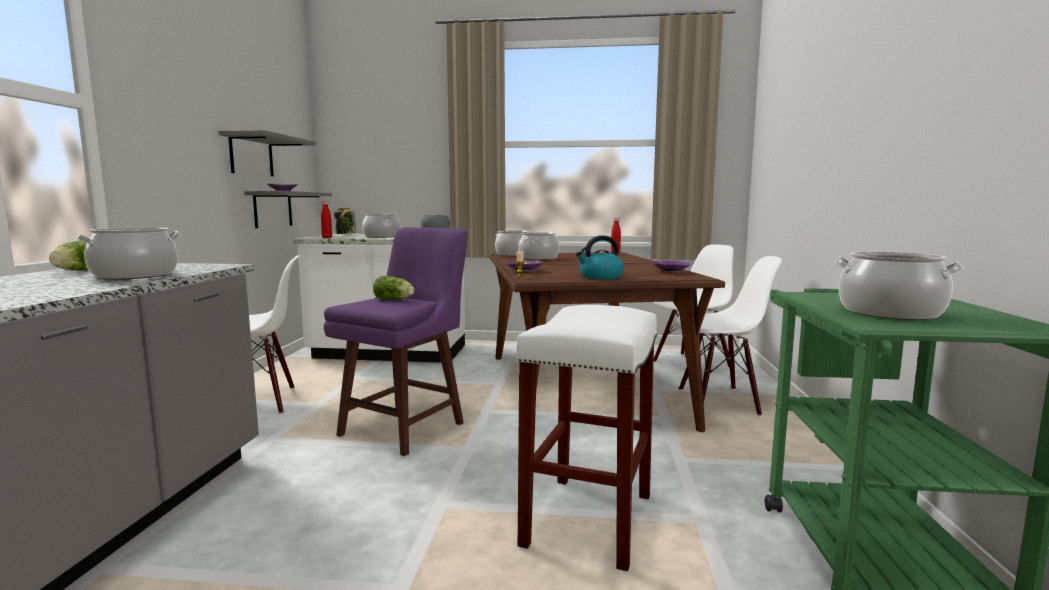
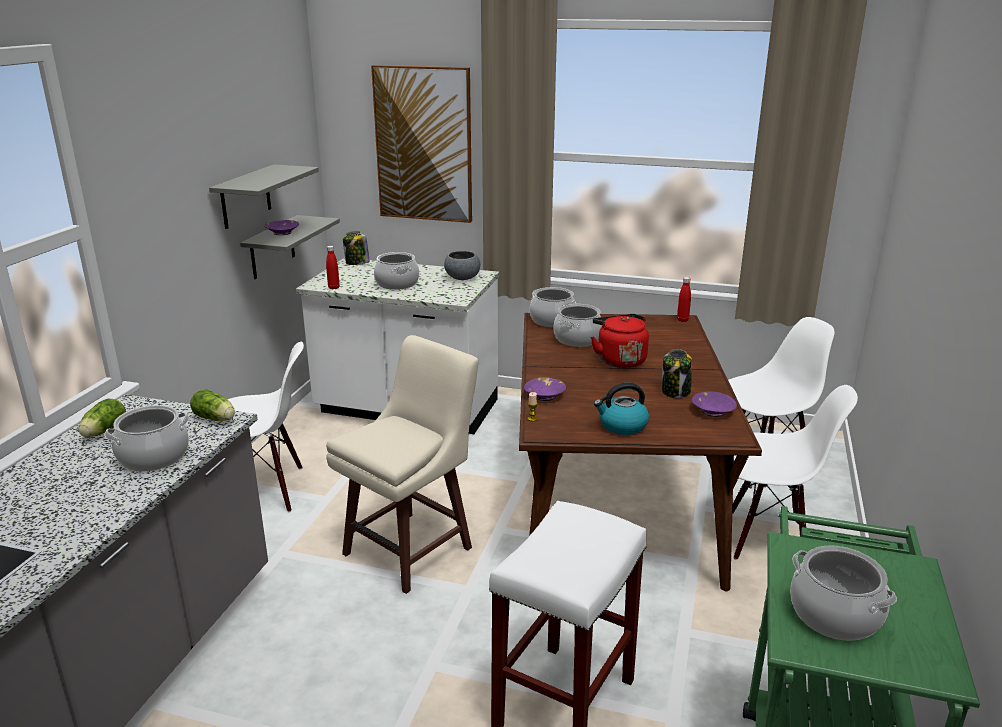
camera: 10 degrees right, 15 degrees up
purple stool [324,227,468,456] -> beige stool [326,335,479,594]
lettuce [373,276,414,300] -> lettuce moved to [190,389,235,421]
none -> picture [371,65,472,223]
none -> red kettle [591,314,649,368]
none -> jar [662,349,692,398]

